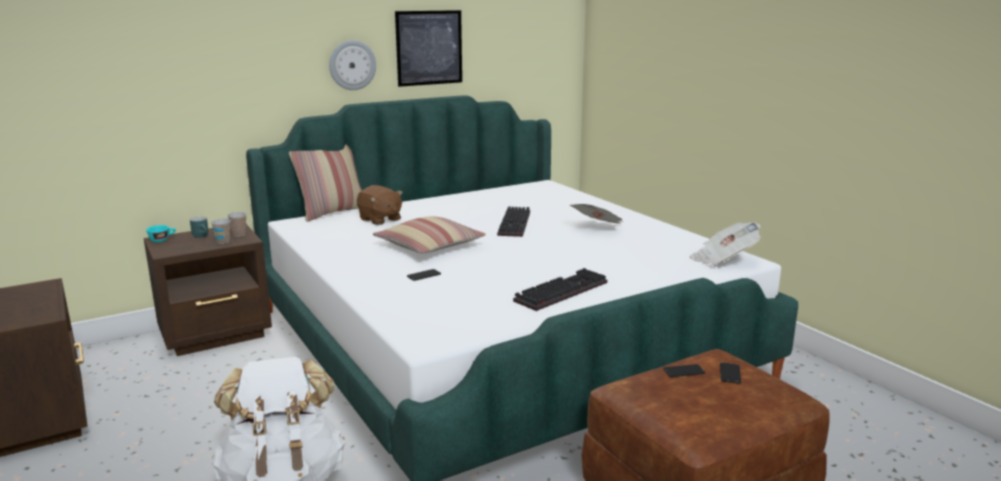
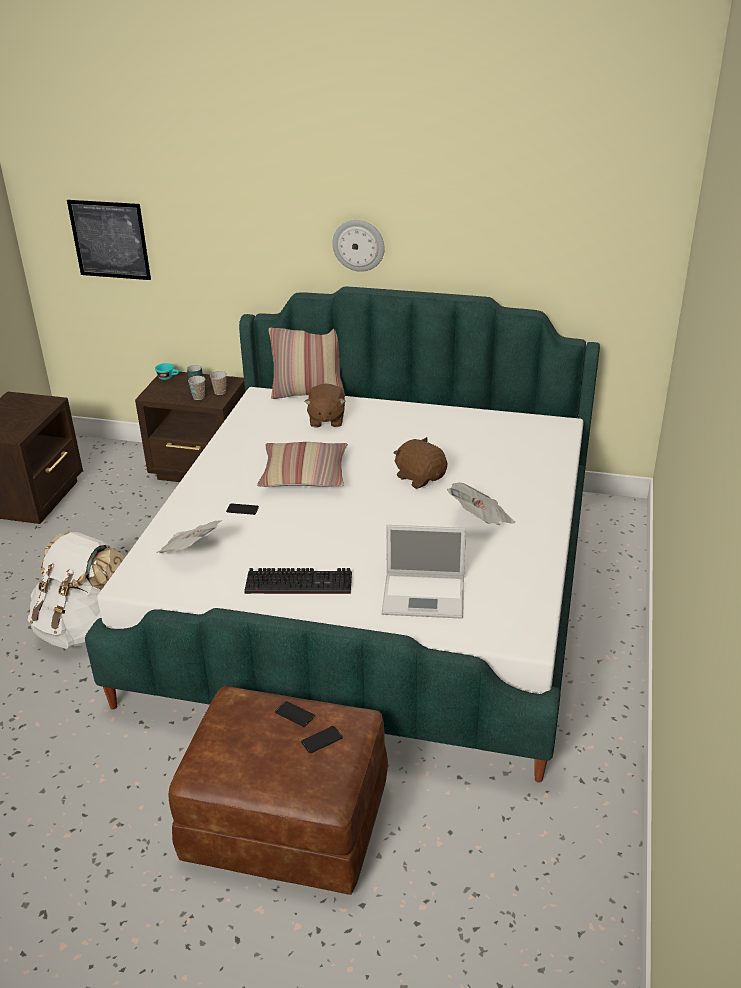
camera: 45 degrees right, 15 degrees up
picture [395,10,462,87] -> picture moved to [67,200,151,280]
keyboard [497,206,530,237] -> brown plush toy [394,437,447,489]
newspaper [690,222,761,266] -> newspaper moved to [157,520,222,553]
none -> laptop [381,525,466,619]

